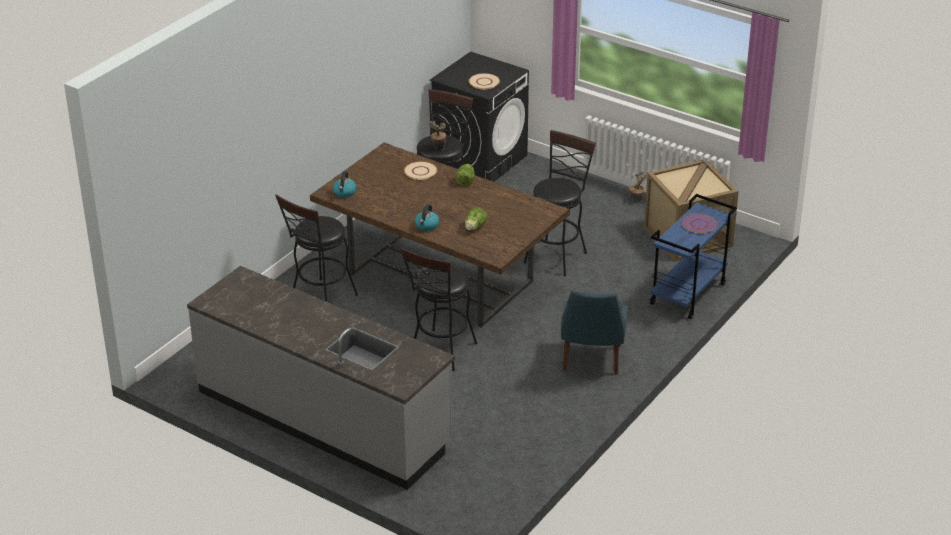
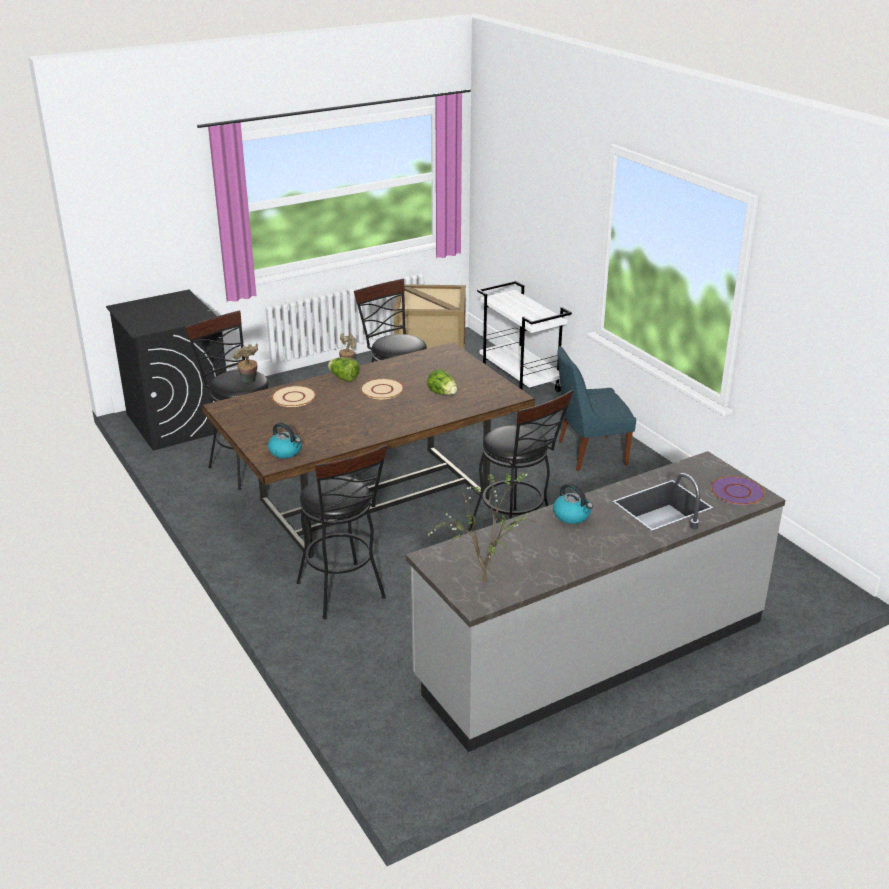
camera: 65 degrees left, 5 degrees down
kettle [415,204,439,231] -> kettle moved to [553,483,593,524]
beige plate [468,73,500,89] -> beige plate moved to [361,379,404,399]
blue chair [561,291,628,375] -> blue chair turned 135 degrees clockwise [558,346,636,471]
blue cart [650,194,737,319] -> white cart [477,281,572,392]
purple plate [682,214,717,234] -> purple plate moved to [711,476,765,505]
none -> potted plant [428,466,538,582]

